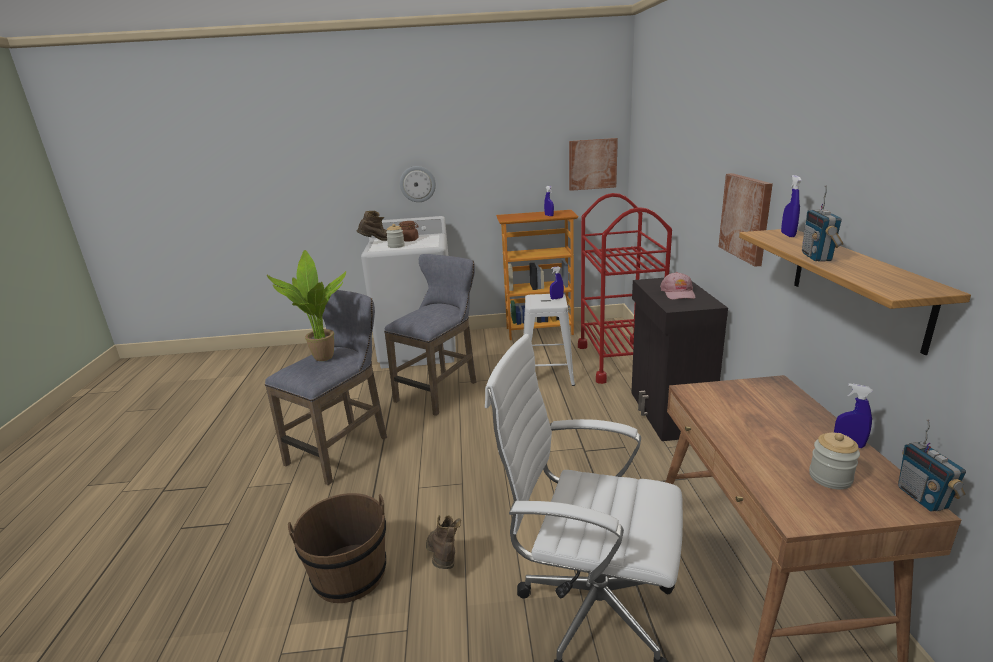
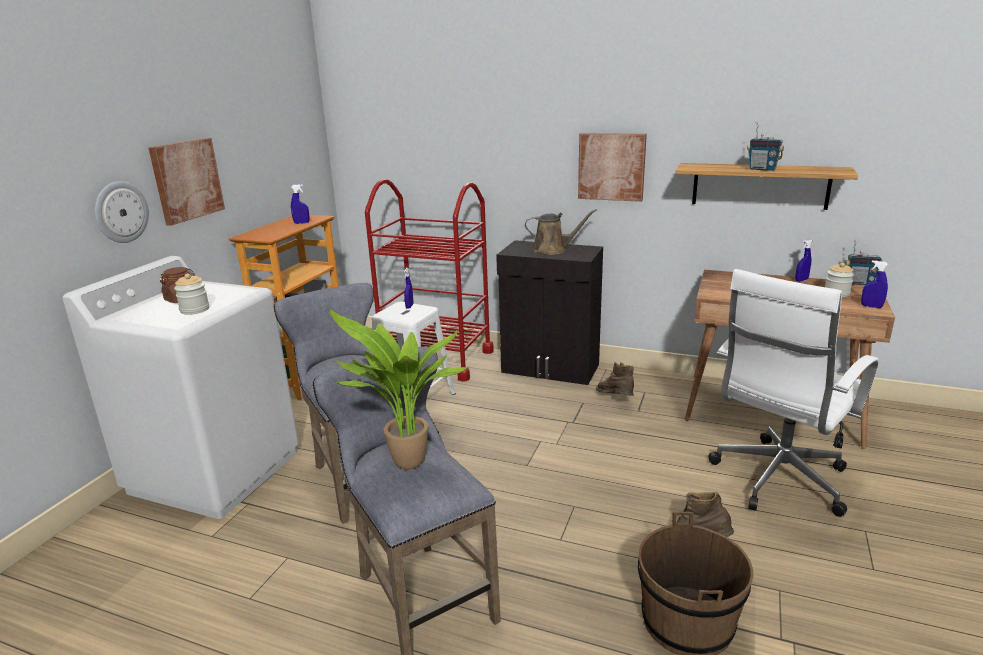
camera: 65 degrees left, 0 degrees up
brown boot [356,211,387,241] -> brown boot moved to [596,362,634,396]
picture [569,138,618,191] -> picture moved to [148,138,225,226]
pink cap [660,272,696,299] -> brown watering can [525,209,597,255]
blue spray bottle [781,175,802,237] -> blue spray bottle moved to [861,260,888,308]

